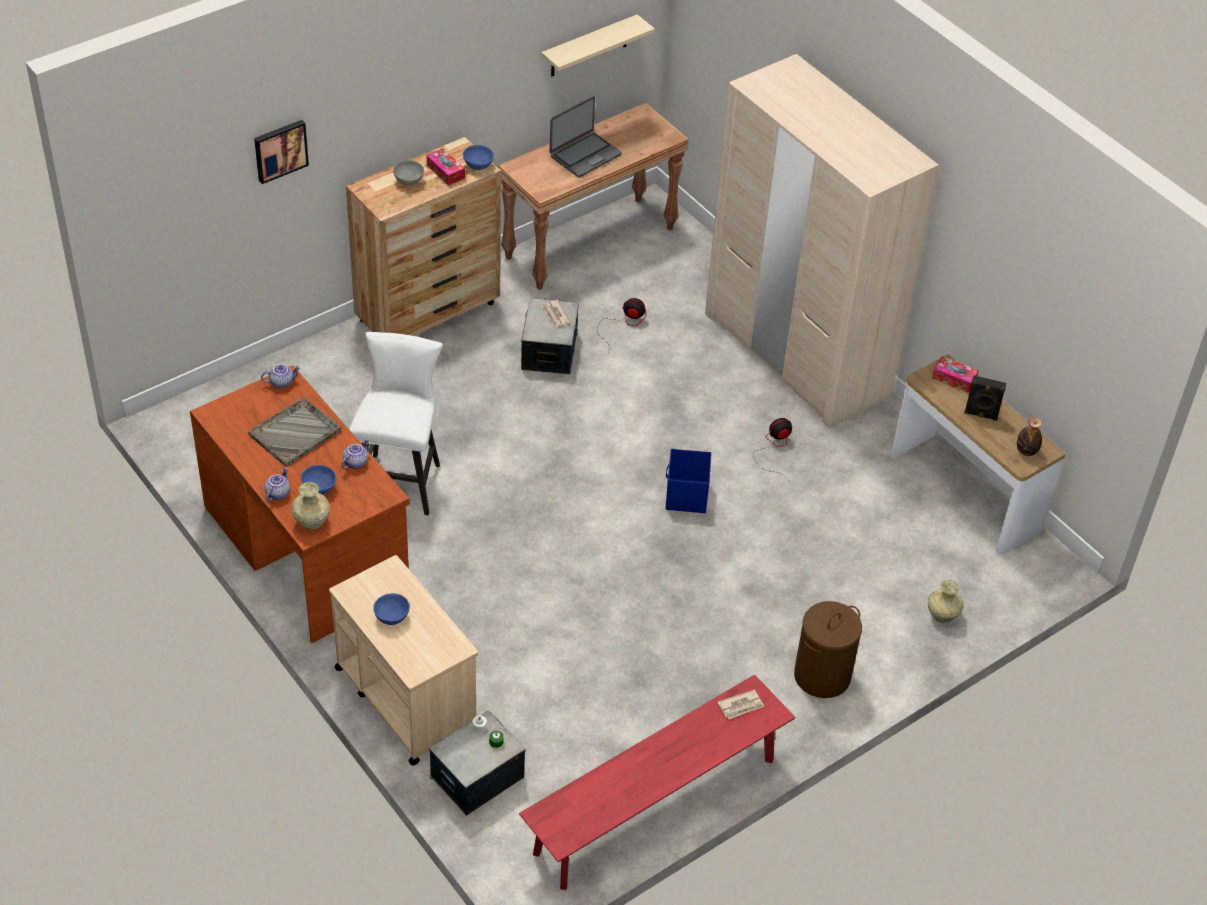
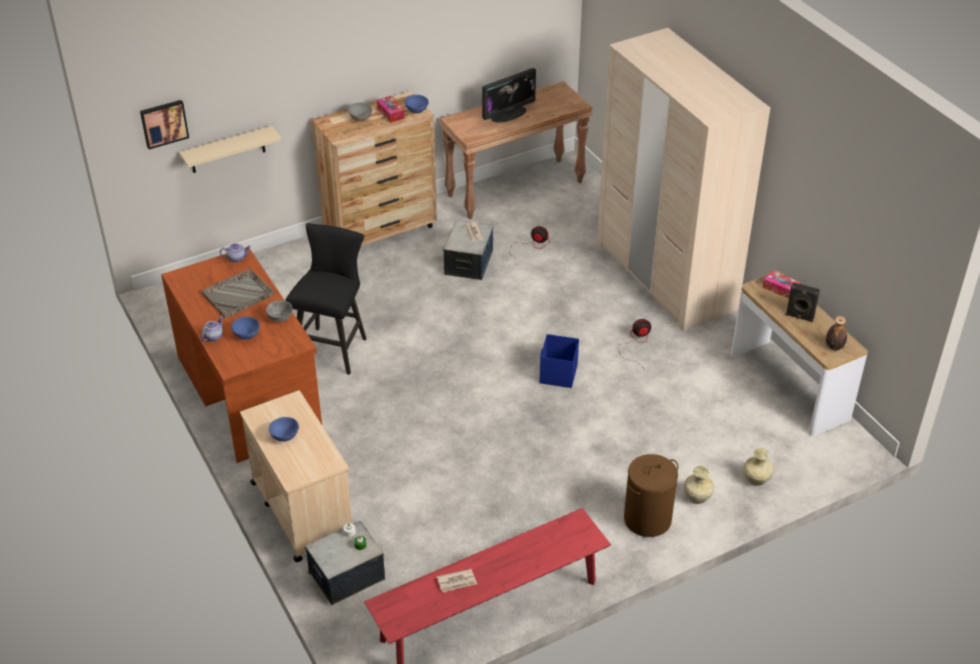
camera: 10 degrees right, 5 degrees down
picture [254,120,309,184] -> picture moved to [140,100,189,149]
beige vase [291,482,330,529] -> beige vase moved to [684,466,714,504]
teapot [341,439,369,469] -> grey bowl [266,300,293,322]
white stool [349,332,443,515] -> black stool [286,223,367,375]
beige shelf [541,14,655,76] -> beige shelf moved to [179,126,281,173]
laptop [550,96,622,178] -> monitor [482,68,536,123]
newspaper [718,689,764,720] -> newspaper moved to [437,569,477,592]

